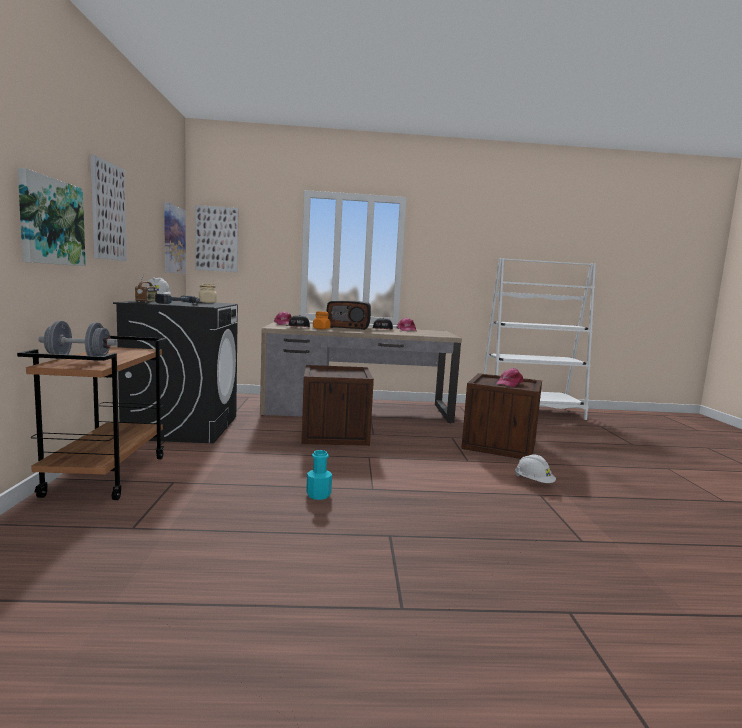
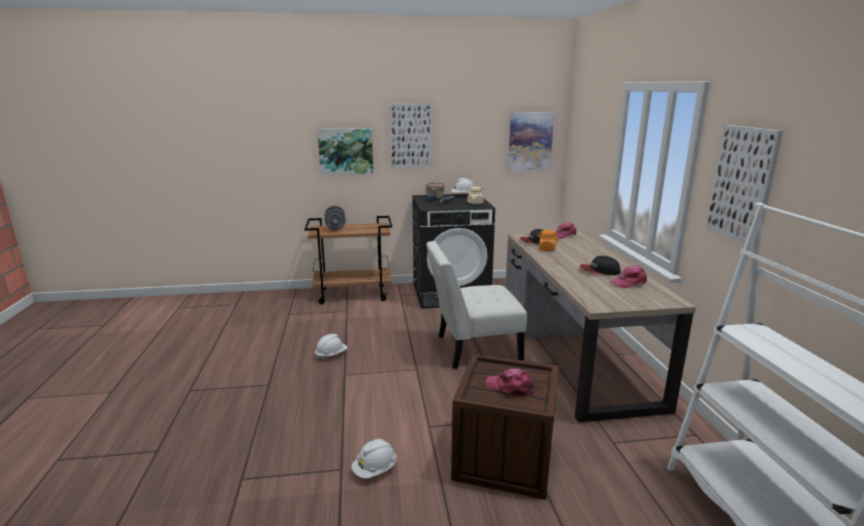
camera: 85 degrees right, 10 degrees up
picture [195,205,238,272] -> picture moved to [706,125,783,243]
crate [301,365,374,446] -> white chair [426,241,527,369]
turquoise bottle [306,450,332,500] -> white hard hat [315,334,347,360]
radio [326,300,371,330] -> none

